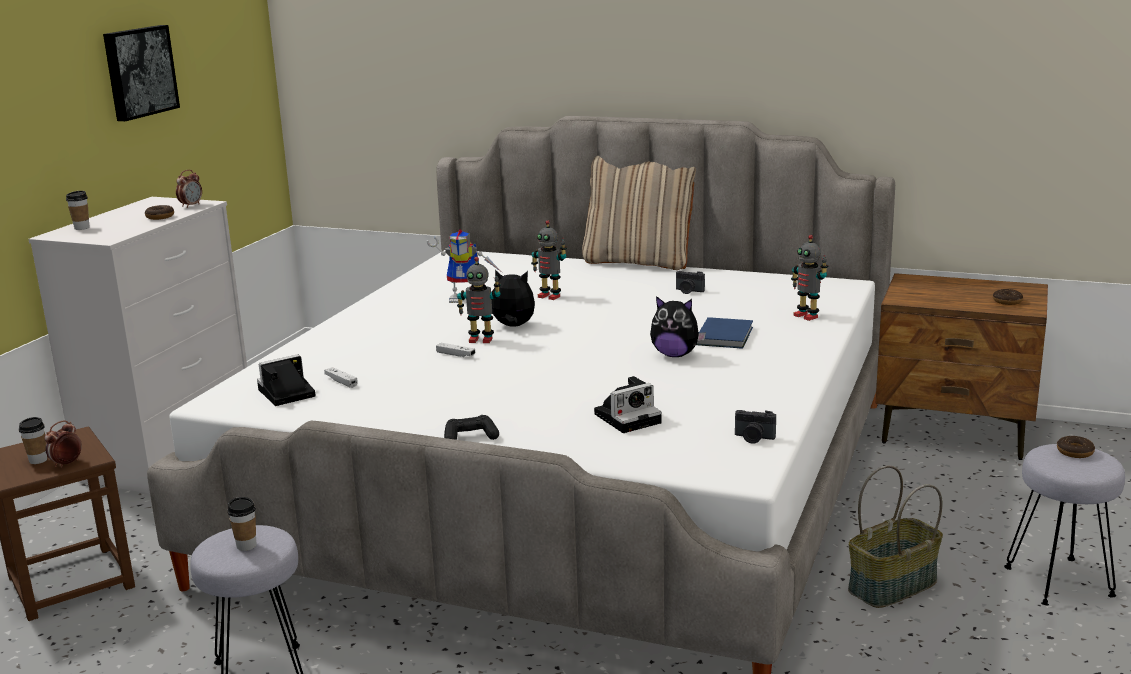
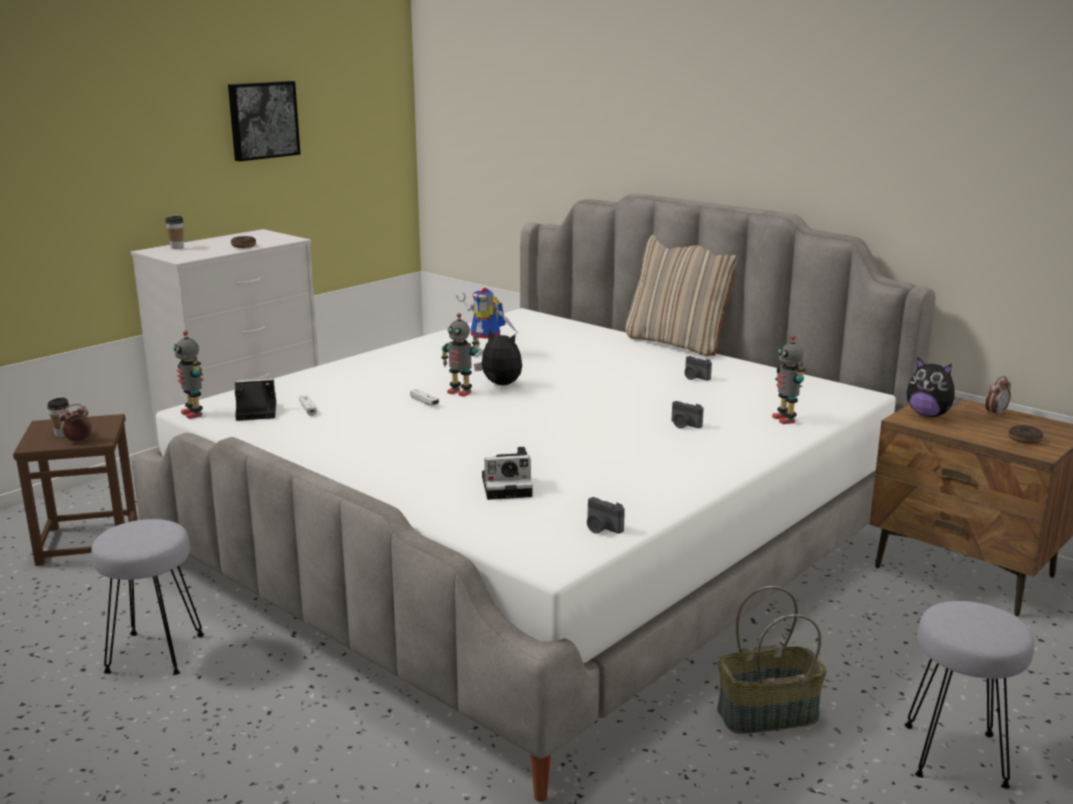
camera: 20 degrees right, 0 degrees up
alarm clock [176,170,202,208] -> alarm clock moved to [985,376,1011,417]
cup [227,497,256,551] -> none
black game controller [444,415,499,440] -> none
toy robot [531,220,567,300] -> toy robot moved to [173,331,203,419]
plush toy [650,296,706,357] -> plush toy moved to [907,357,962,417]
blue book [696,317,753,349] -> camera [672,401,704,429]
donut [1057,436,1095,458] -> none

